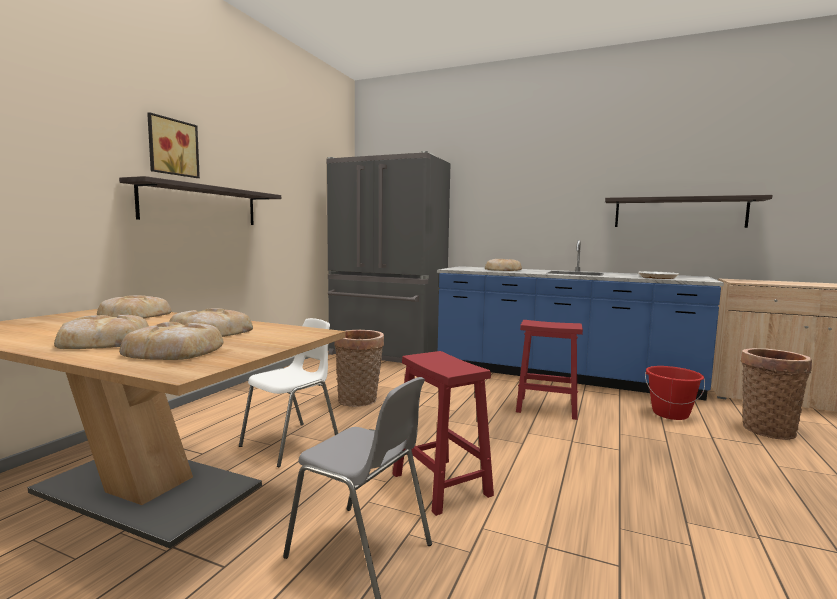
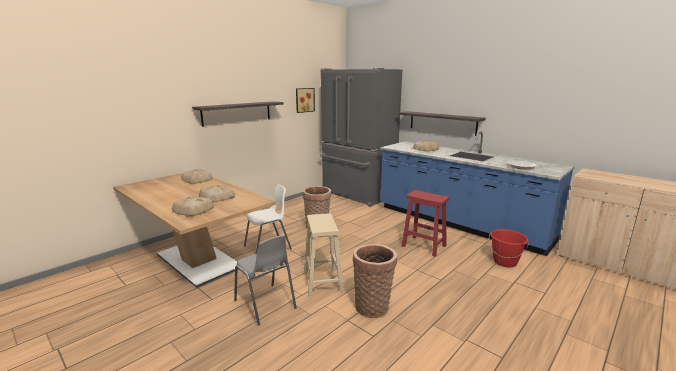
camera: 20 degrees right, 10 degrees up
bread [54,315,149,349] -> none
picture [147,112,200,178] -> picture moved to [296,88,315,113]
red stool [392,351,494,516] -> beige stool [304,213,344,296]
shelf [605,195,772,228] -> shelf moved to [398,111,486,136]
basket [741,348,812,440] -> basket moved to [353,244,397,318]

